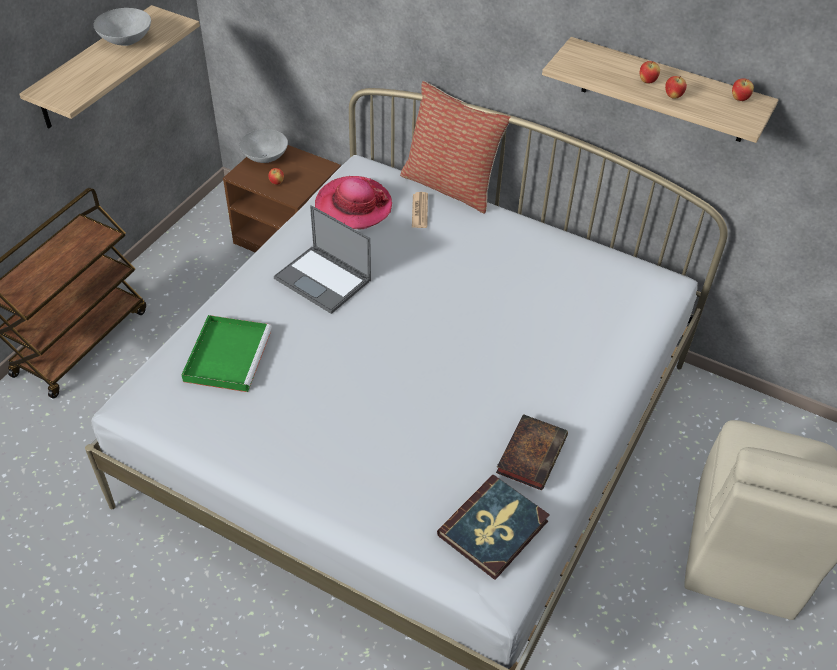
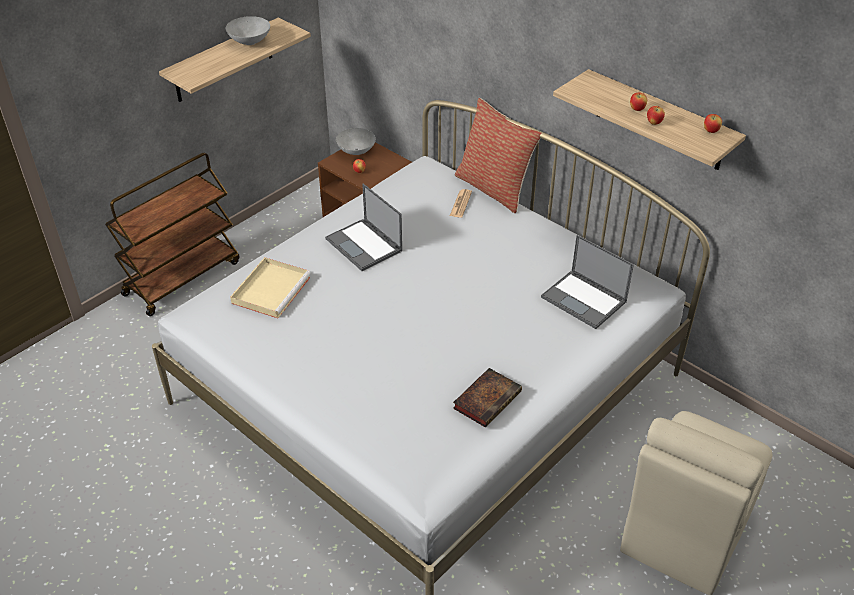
camera: 15 degrees right, 5 degrees down
green tray [181,315,272,392] -> beige tray [230,257,311,318]
hat [315,176,392,230] -> none
book [437,475,550,580] -> none
none -> laptop [541,235,634,329]

